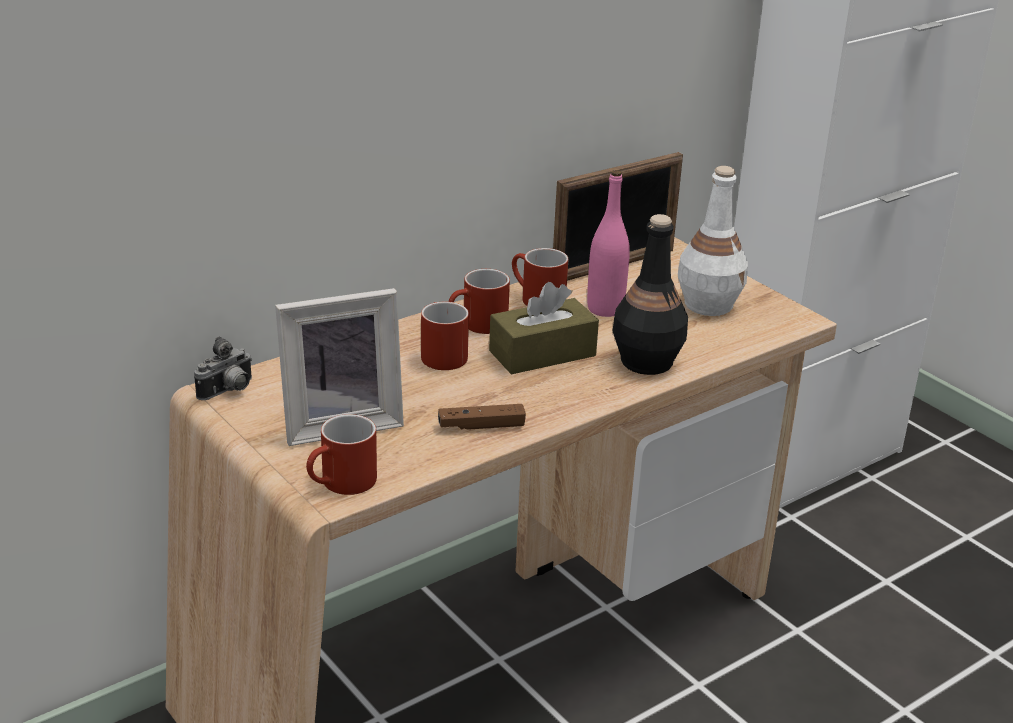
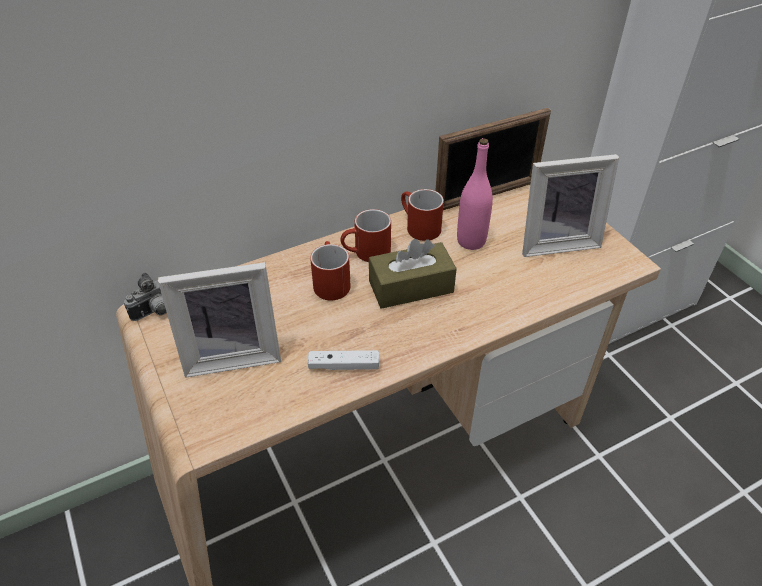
camera: 10 degrees right, 15 degrees up
red mug [306,414,377,495] -> none
brown game controller [438,404,526,430] -> white game controller [308,350,379,370]
black bottle [612,214,688,375] -> none
white bottle [678,166,748,316] -> picture frame [522,154,619,257]

